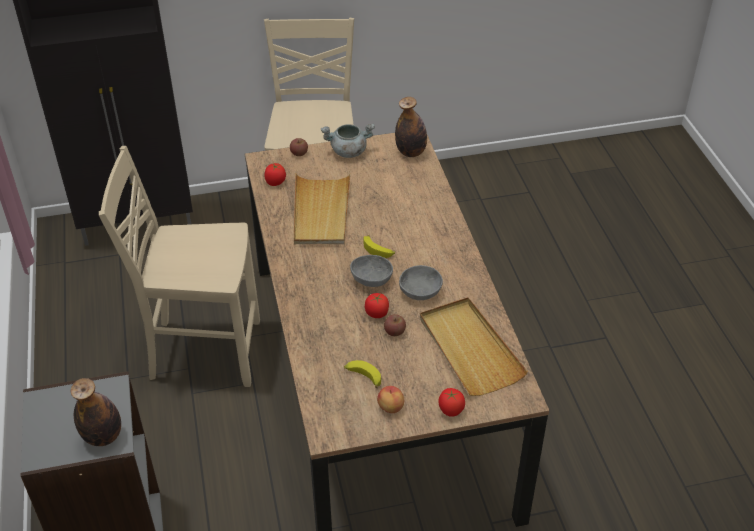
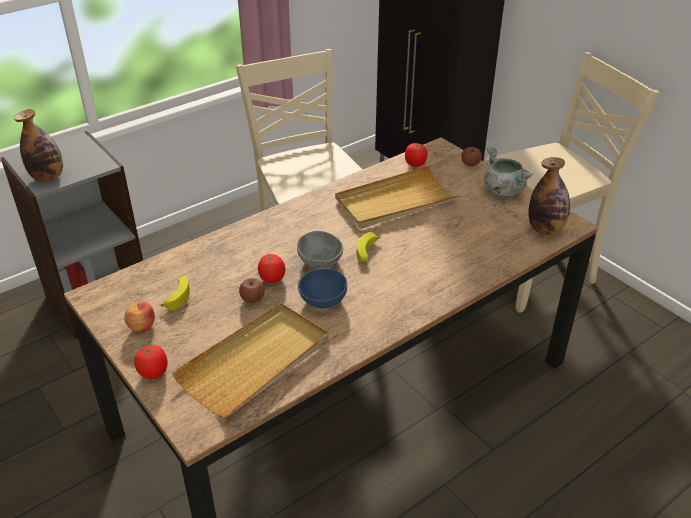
camera: 65 degrees right, 5 degrees down
grey bowl [399,265,443,300] -> blue bowl [298,268,347,308]

